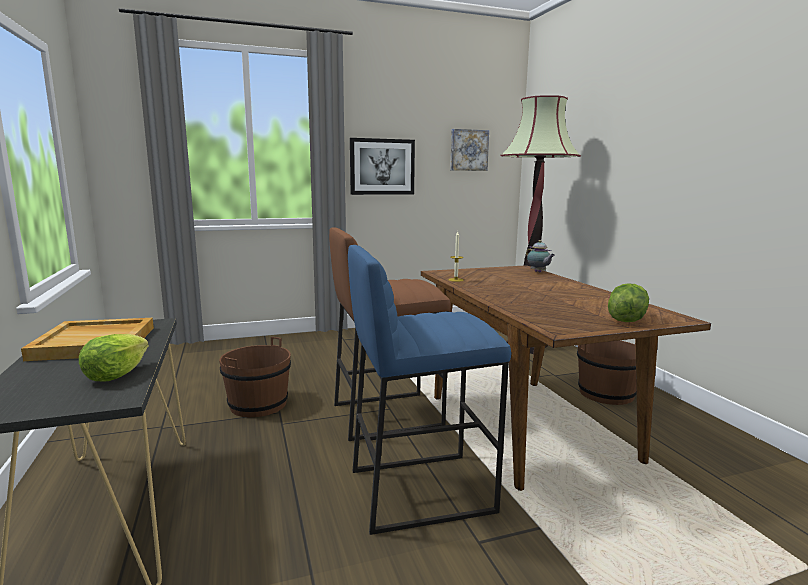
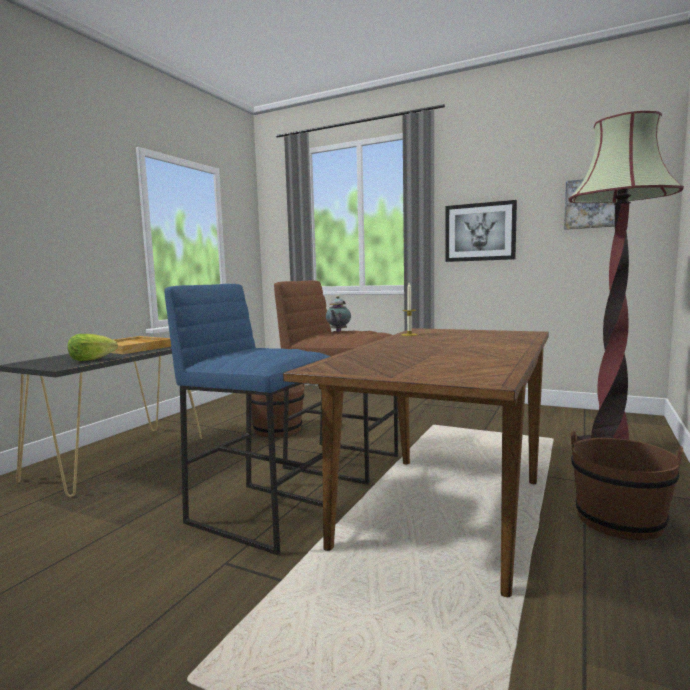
camera: 45 degrees right, 5 degrees down
teapot [526,240,555,273] -> teapot moved to [326,296,351,332]
lettuce [608,284,649,322] -> none

